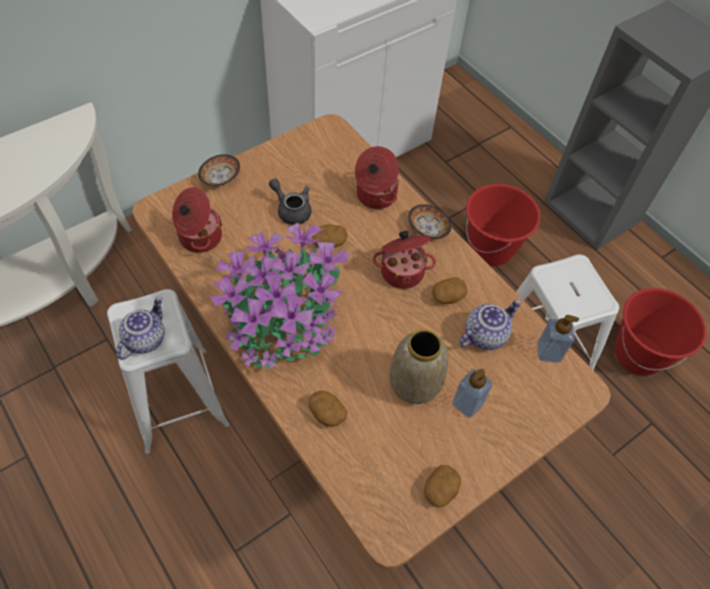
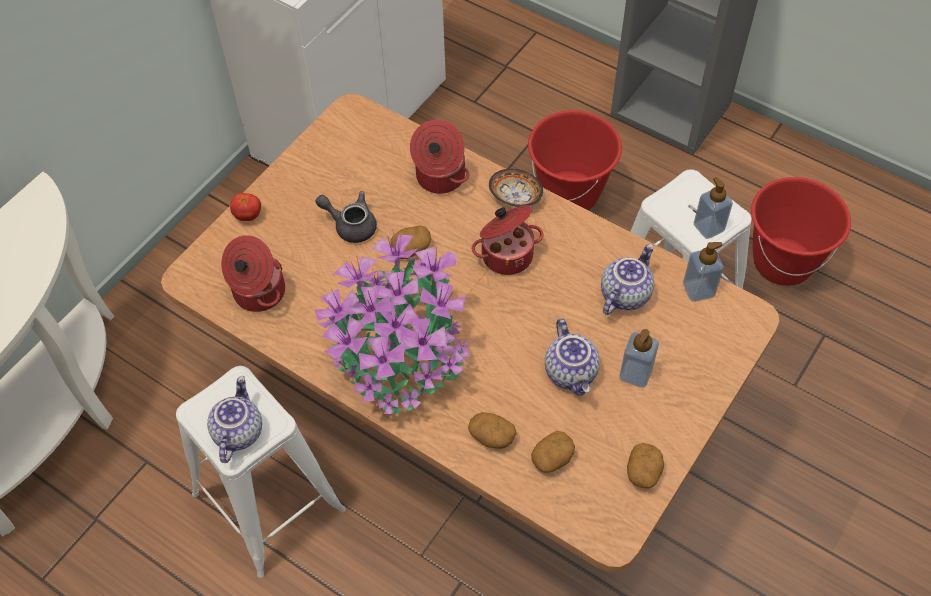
camera: 15 degrees left, 0 degrees up
bowl [198,154,240,186] -> tomato [230,193,261,221]
vase [390,329,448,404] -> teapot [545,318,600,396]
potato [432,277,467,304] -> potato moved to [531,431,575,473]
none -> soap dispenser [694,177,733,239]

